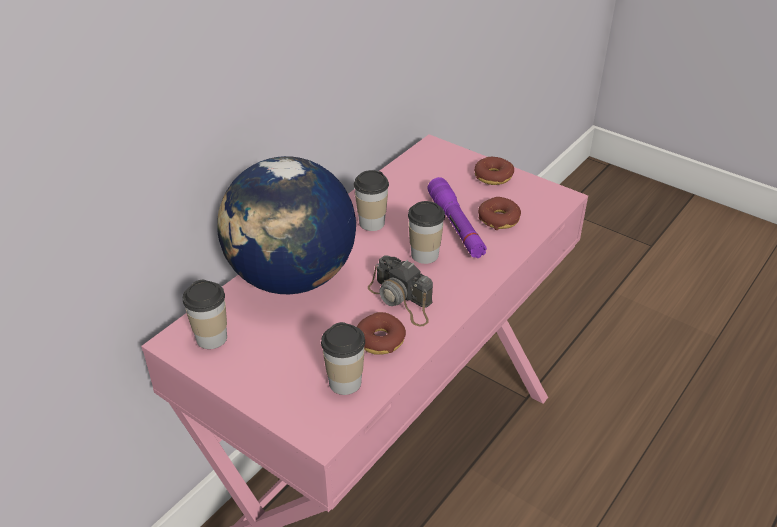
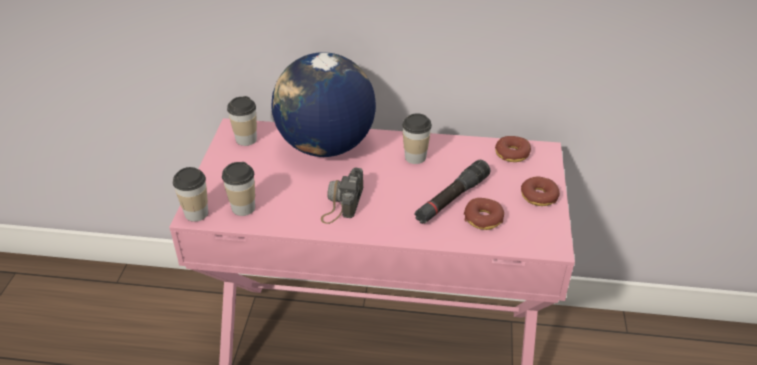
camera: 60 degrees right, 0 degrees up
donut [357,312,406,355] -> donut moved to [495,136,531,162]
cup [408,201,445,264] -> cup moved to [173,167,208,222]
purple flashlight [427,177,487,258] -> black flashlight [415,160,491,224]

